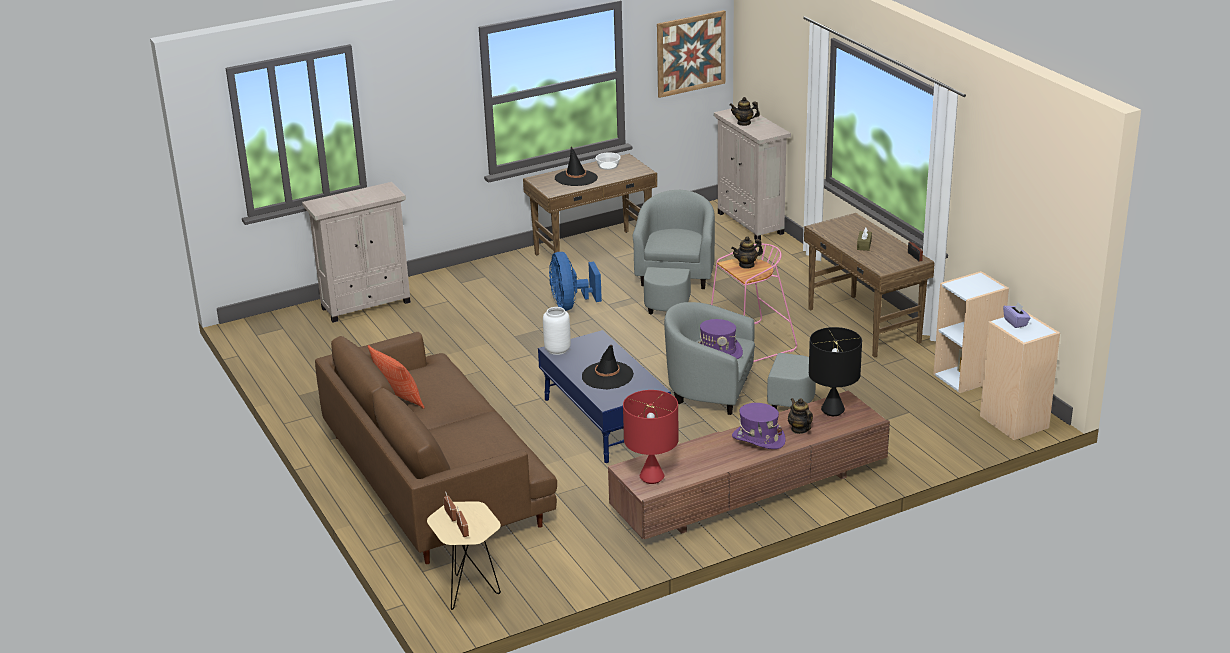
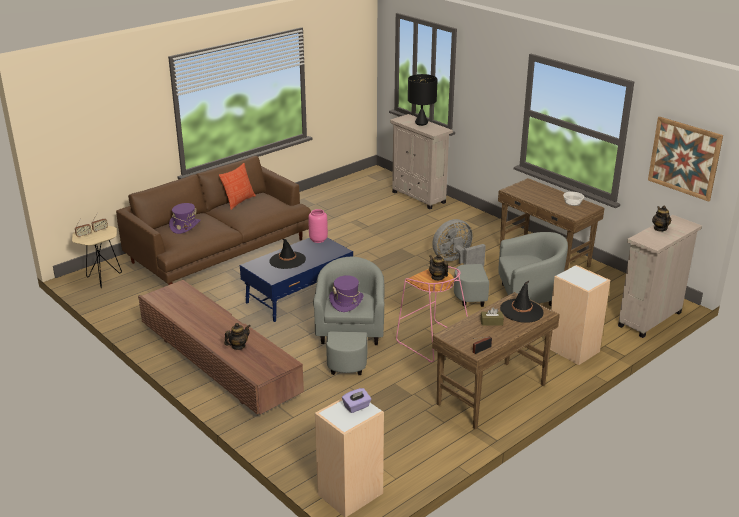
camera: 75 degrees right, 0 degrees up
white vase [543,307,571,355] -> pink vase [308,209,328,243]
blue fan [549,252,602,311] -> grey fan [432,219,486,266]
black hat [555,146,598,186] -> black hat moved to [500,281,543,322]
red table lamp [623,390,679,484] -> none
purple hat [732,403,786,449] -> purple hat moved to [169,203,201,234]
black table lamp [809,327,862,416] -> black table lamp moved to [408,74,438,126]
bookcase [933,271,1009,393] -> bookcase moved to [550,265,610,365]

